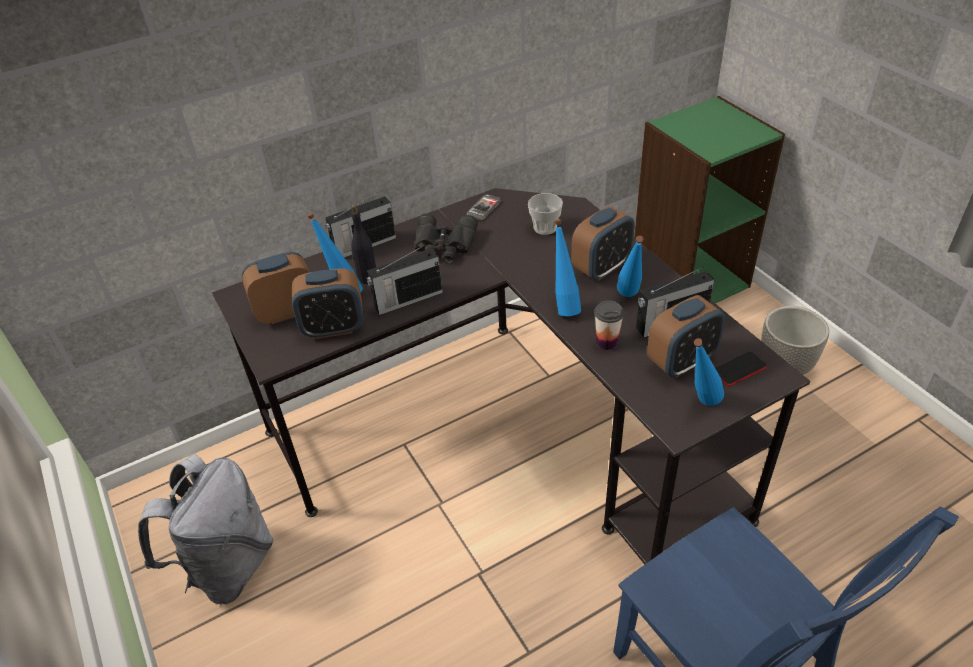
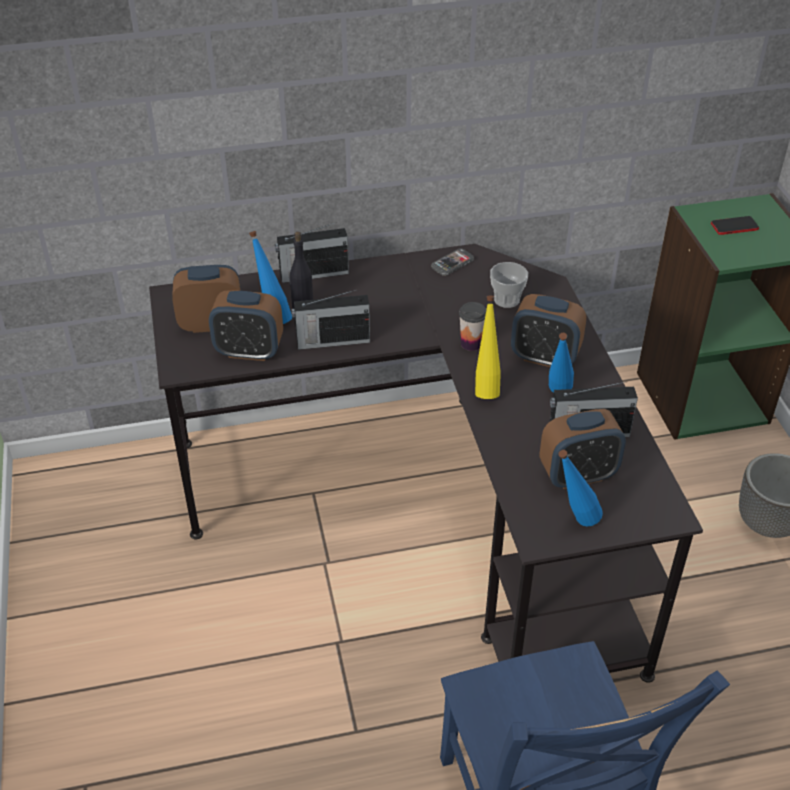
camera: 15 degrees right, 0 degrees up
grey backpack [138,454,273,604] -> none
black binoculars [414,214,478,263] -> none
blue bottle [554,219,581,316] -> yellow bottle [475,296,501,399]
alarm clock [571,206,635,281] -> alarm clock turned 45 degrees clockwise [511,294,586,367]
cup [594,301,624,350] -> cup moved to [459,302,487,351]
phone [715,351,767,386] -> phone moved to [711,216,759,235]

